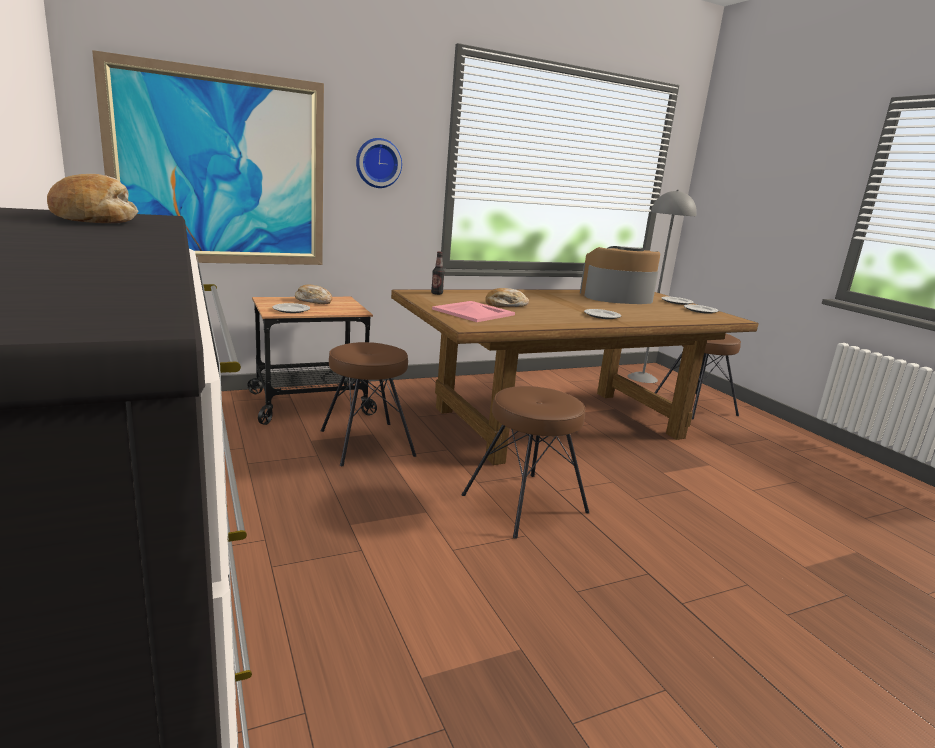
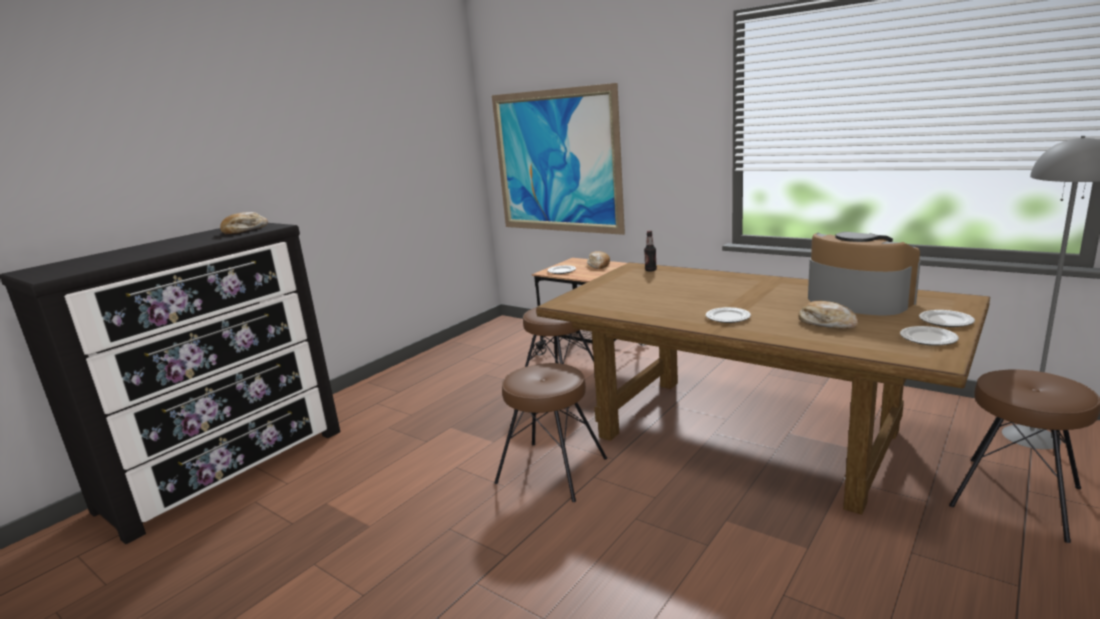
camera: 65 degrees right, 0 degrees up
wall clock [356,138,402,188] -> none
pink tray [432,301,515,322] -> none
bread [485,288,529,307] -> bread moved to [798,301,858,329]

